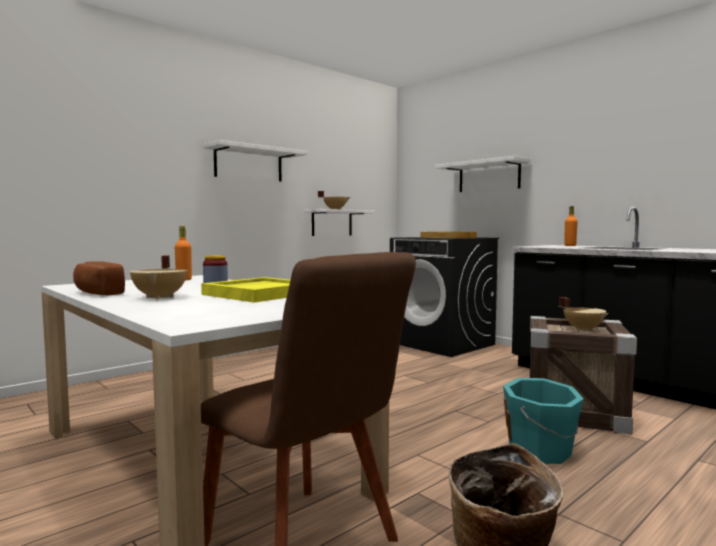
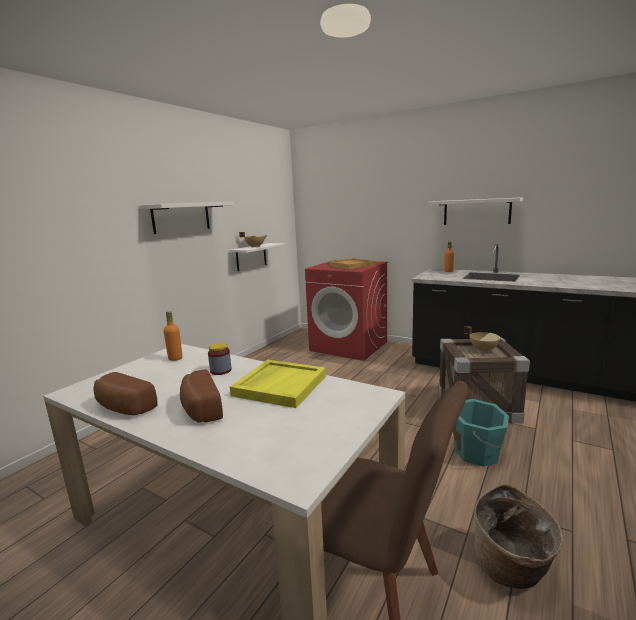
camera: 15 degrees left, 10 degrees up
beige cooking pot [129,255,187,299] -> bread [180,369,223,423]
black washing machine [390,237,499,357] -> red washing machine [305,260,388,361]
white shelf [435,156,531,192] -> white shelf moved to [428,197,523,225]

